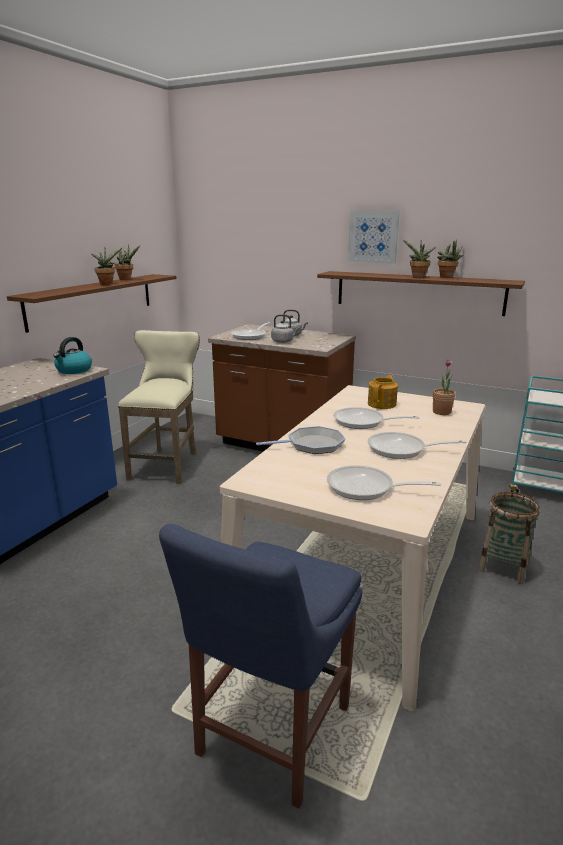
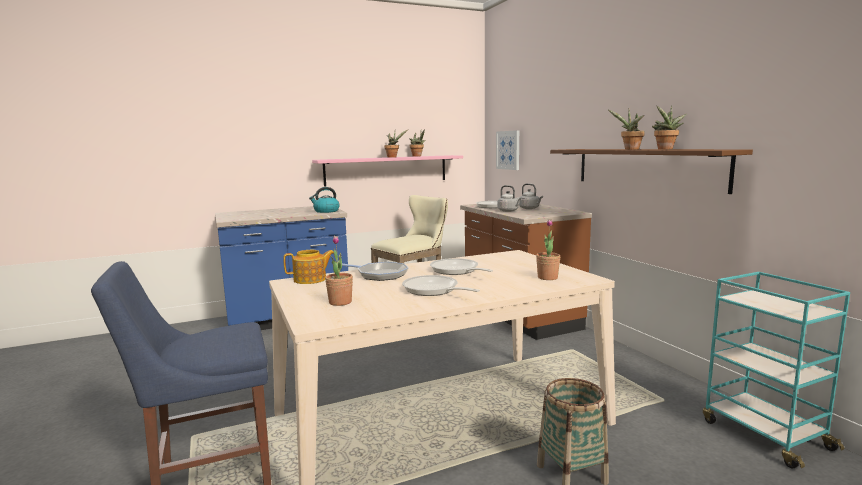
camera: 40 degrees right, 10 degrees down
brown shelf [7,274,176,333] -> pink shelf [312,155,463,186]
frying pan [327,465,441,500] -> potted plant [325,236,353,306]
picture [348,210,400,263] -> picture moved to [496,130,519,170]
teapot [368,375,398,409] -> teapot moved to [283,250,334,284]

